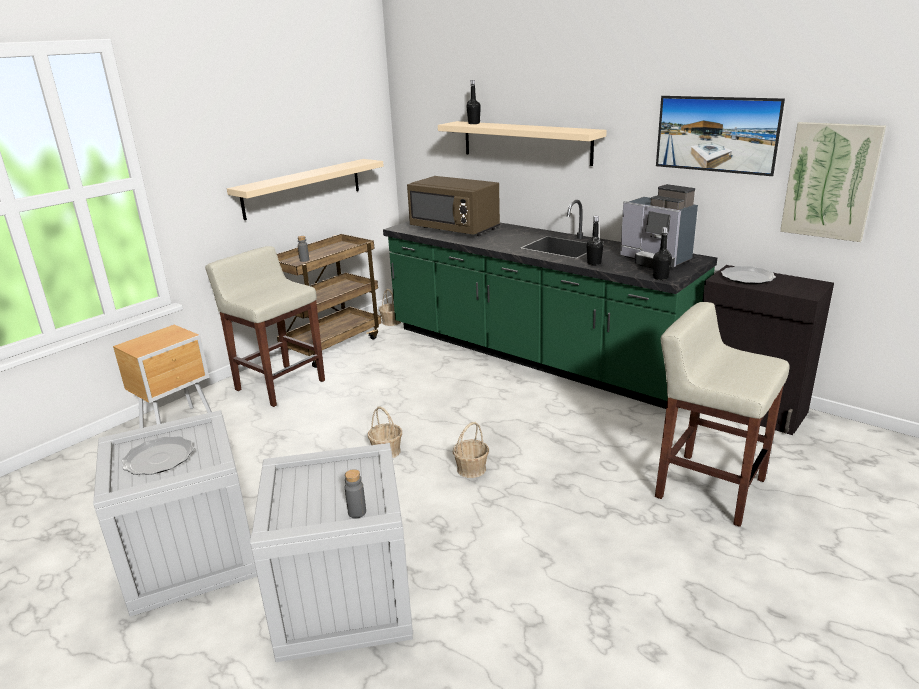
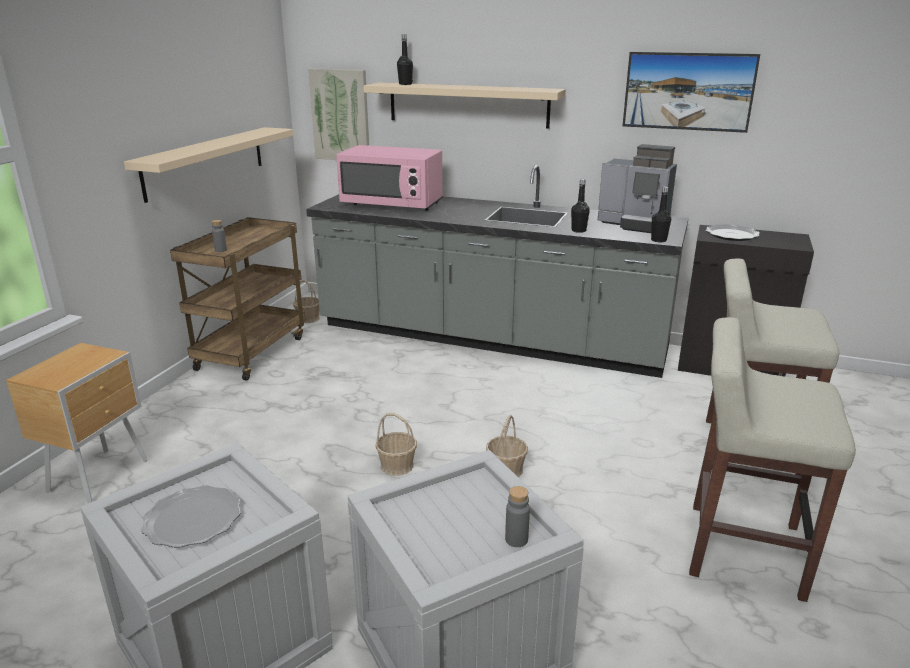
camera: 20 degrees left, 0 degrees up
beige stool [205,246,325,407] -> beige stool moved to [689,317,856,602]
green counter [383,200,717,409] -> grey counter [306,165,688,378]
brown microwave [407,176,500,236] -> pink microwave [336,145,443,211]
picture [780,122,886,242] -> picture moved to [308,68,369,160]

